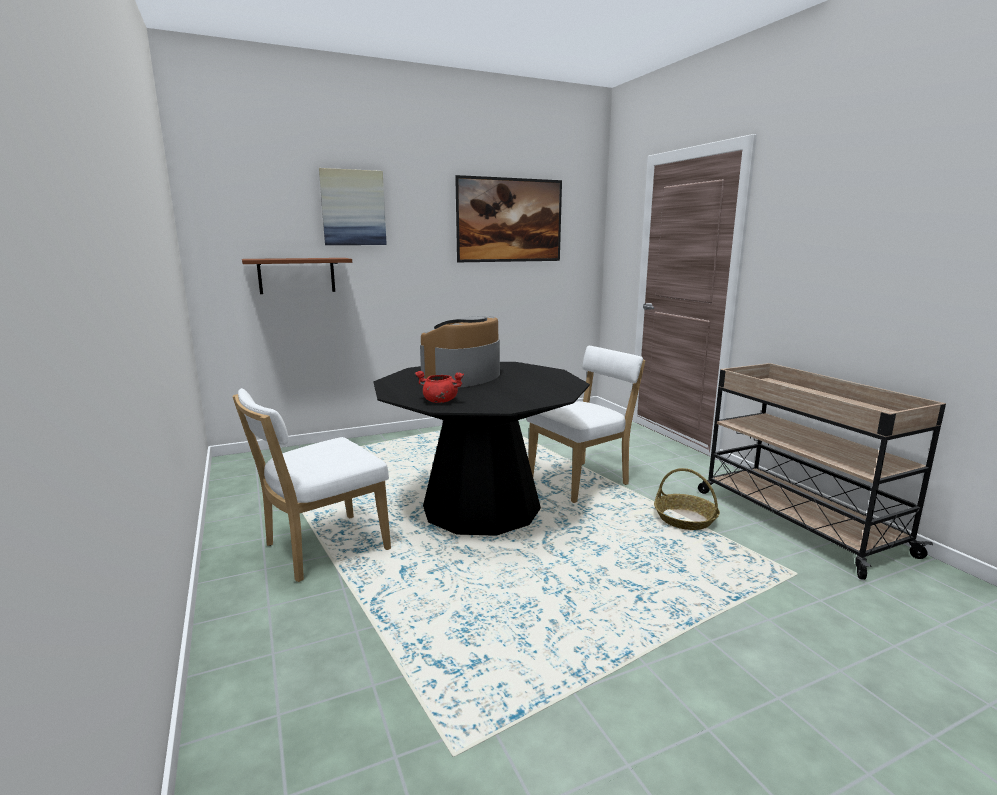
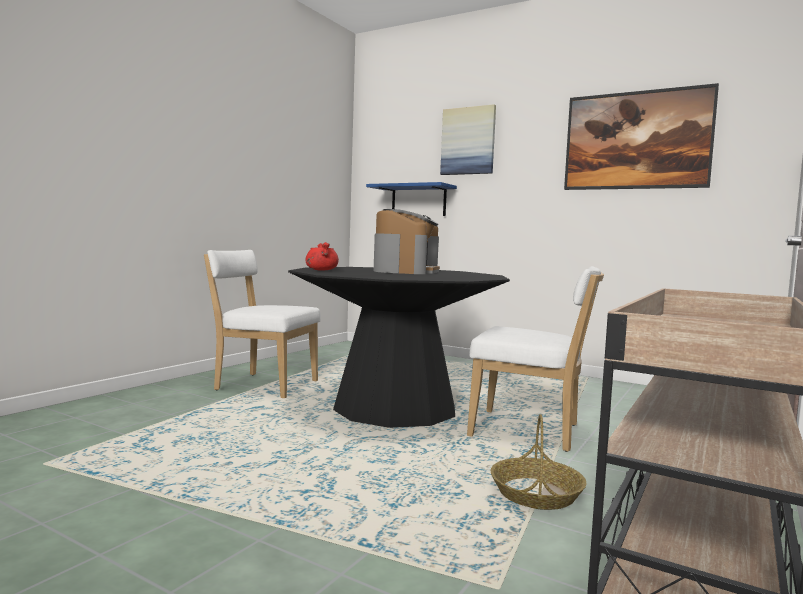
camera: 55 degrees right, 10 degrees down
brown shelf [242,258,352,294] -> blue shelf [366,182,457,216]
coffee machine [420,316,500,388] -> coffee machine turned 105 degrees clockwise [374,209,440,274]

